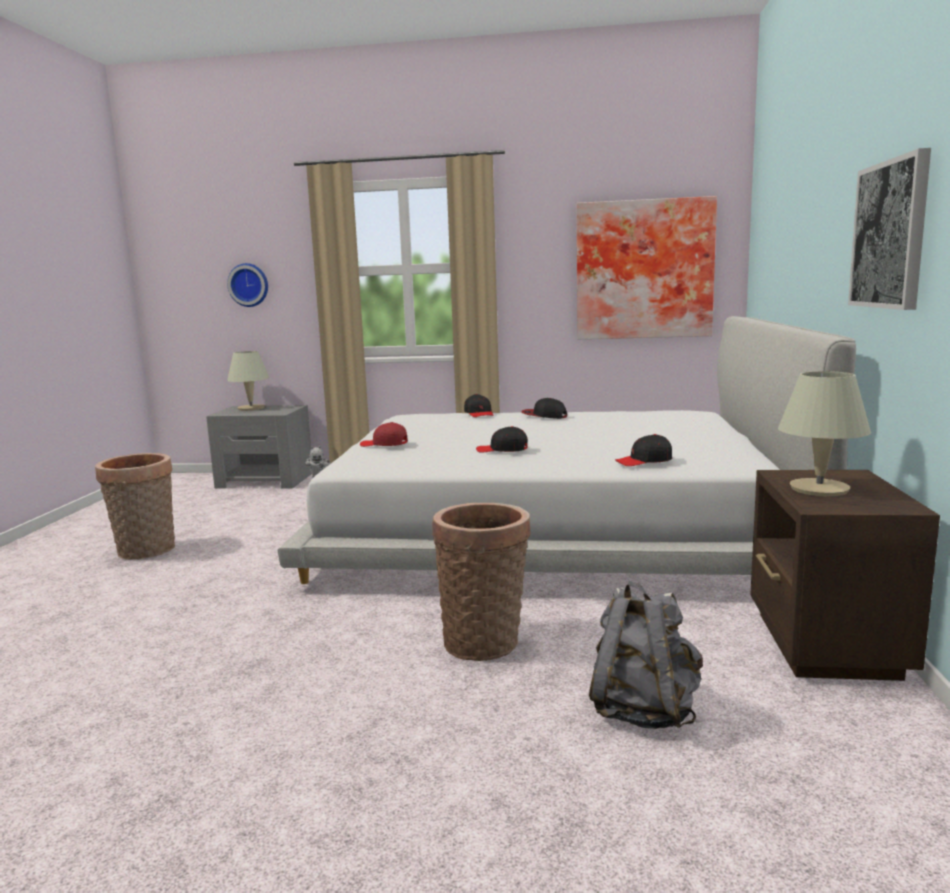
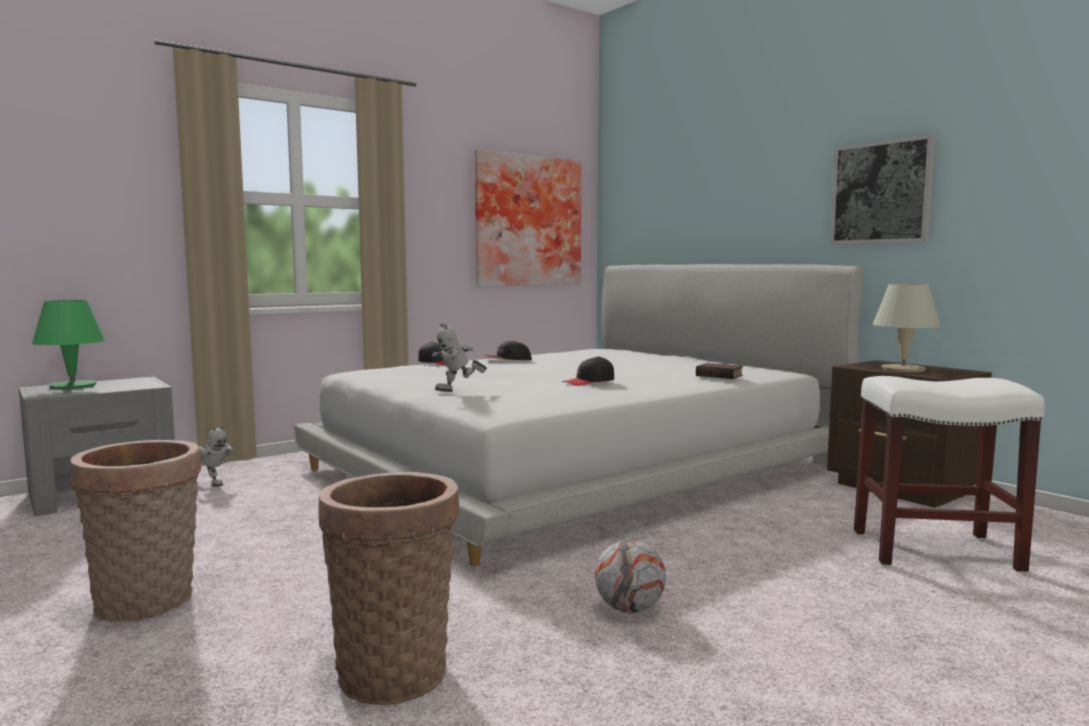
camera: 45 degrees left, 5 degrees down
wall clock [227,263,268,307] -> none
beige table lamp [227,351,269,411] -> green table lamp [32,300,105,390]
red cap [360,422,408,447] -> toy robot [432,323,487,392]
basket [432,503,531,661] -> basket moved to [318,472,459,705]
grey backpack [589,581,703,729] -> white stool [854,376,1044,573]
black cap [615,434,672,466] -> book [696,363,743,379]
none -> football [595,540,666,613]

